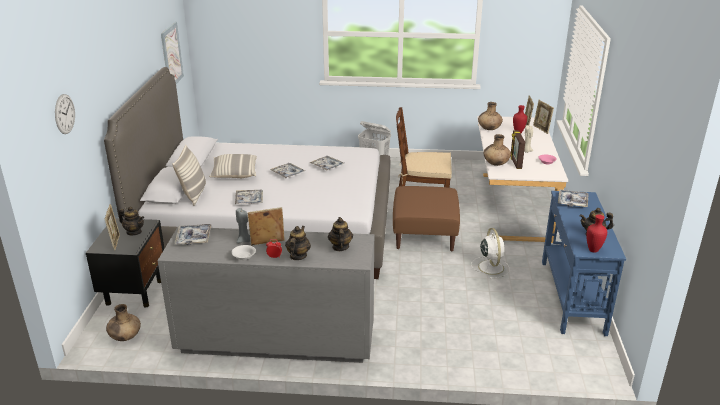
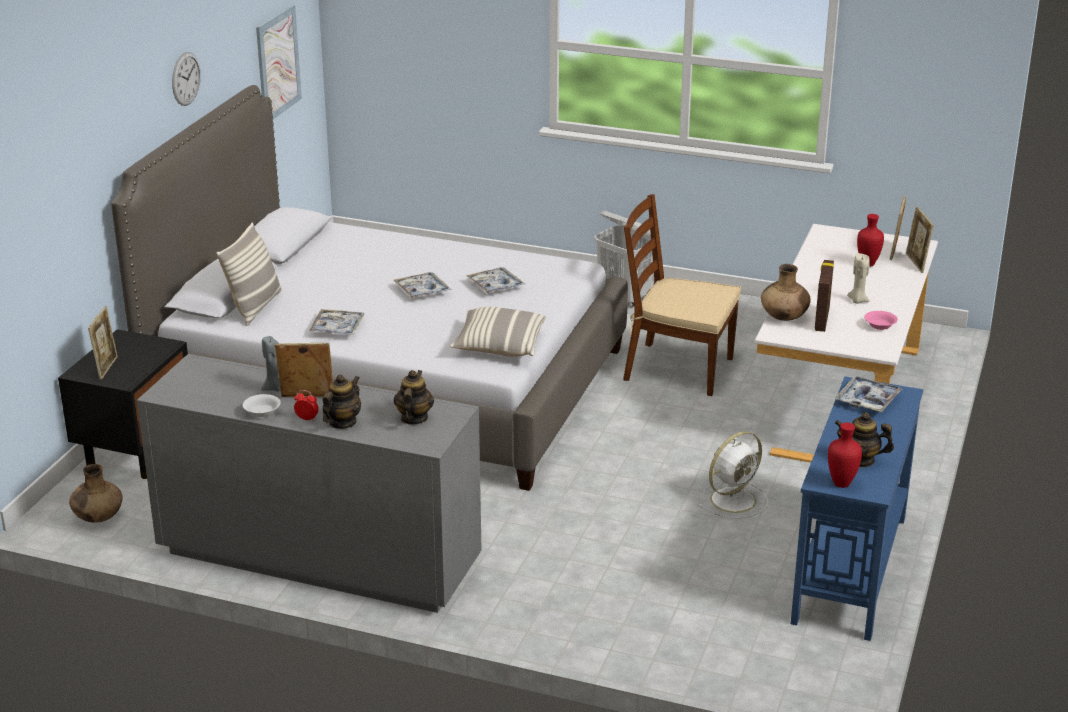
camera: 15 degrees right, 0 degrees up
wall clock [55,94,75,134] -> wall clock moved to [172,52,201,106]
teapot [118,206,144,235] -> none
tray [174,224,212,245] -> none
pillow [209,154,257,178] -> pillow moved to [450,307,546,357]
brown ottoman [393,186,460,251] -> none
white fan [471,228,510,279] -> white fan turned 45 degrees clockwise [698,431,768,519]
brown vase [478,102,503,130] -> none

